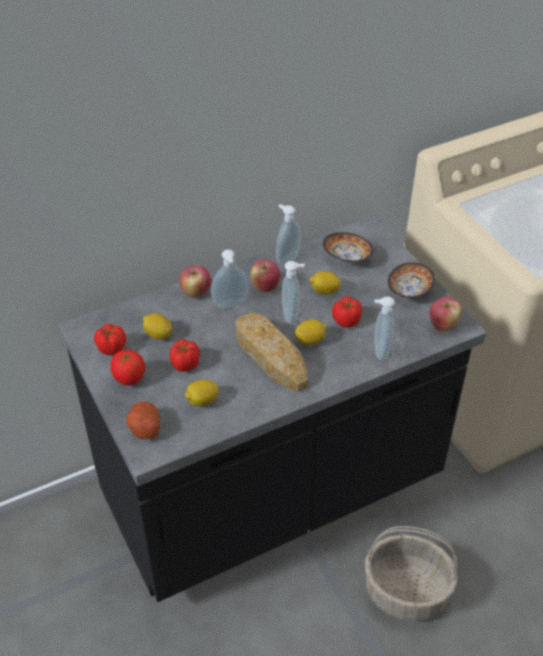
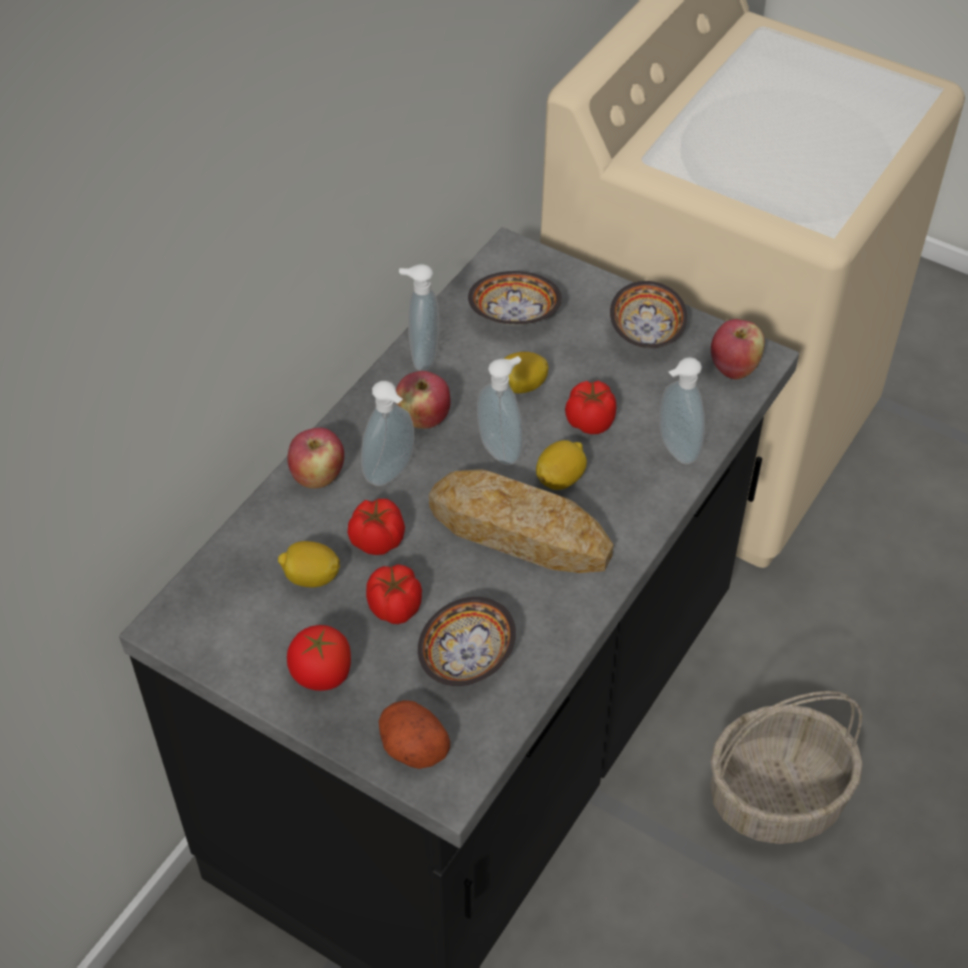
camera: 30 degrees left, 5 degrees up
tomato [94,323,126,355] -> tomato moved to [348,498,405,555]
lemon [185,380,219,406] -> bowl [418,597,516,686]

